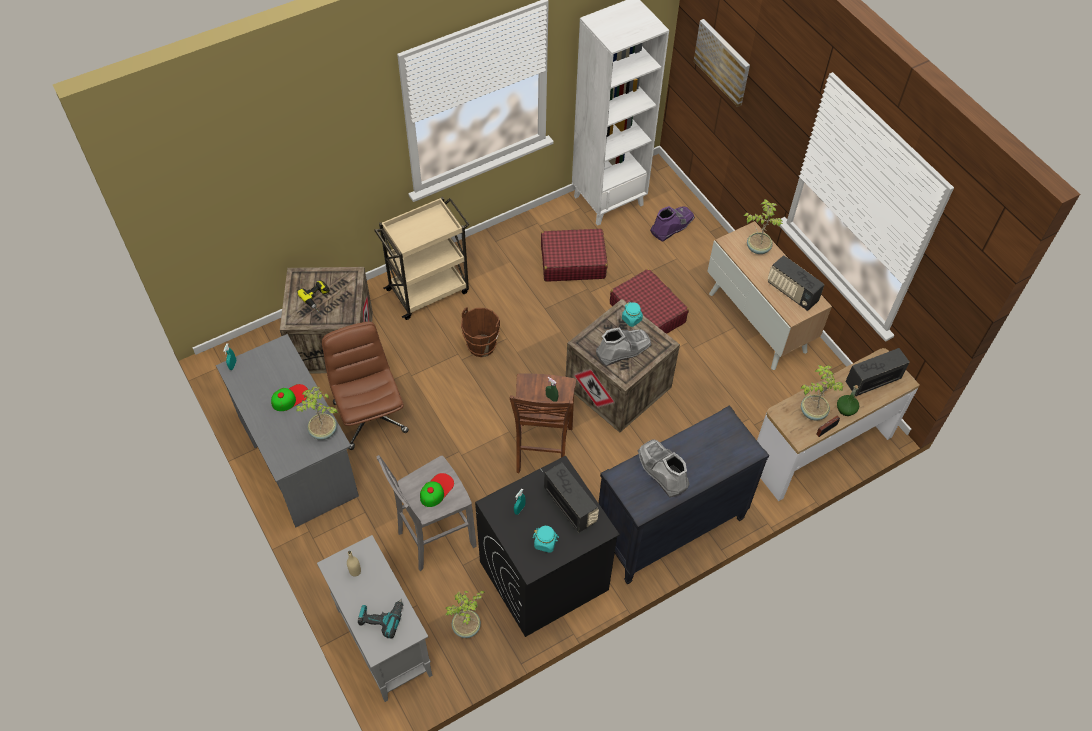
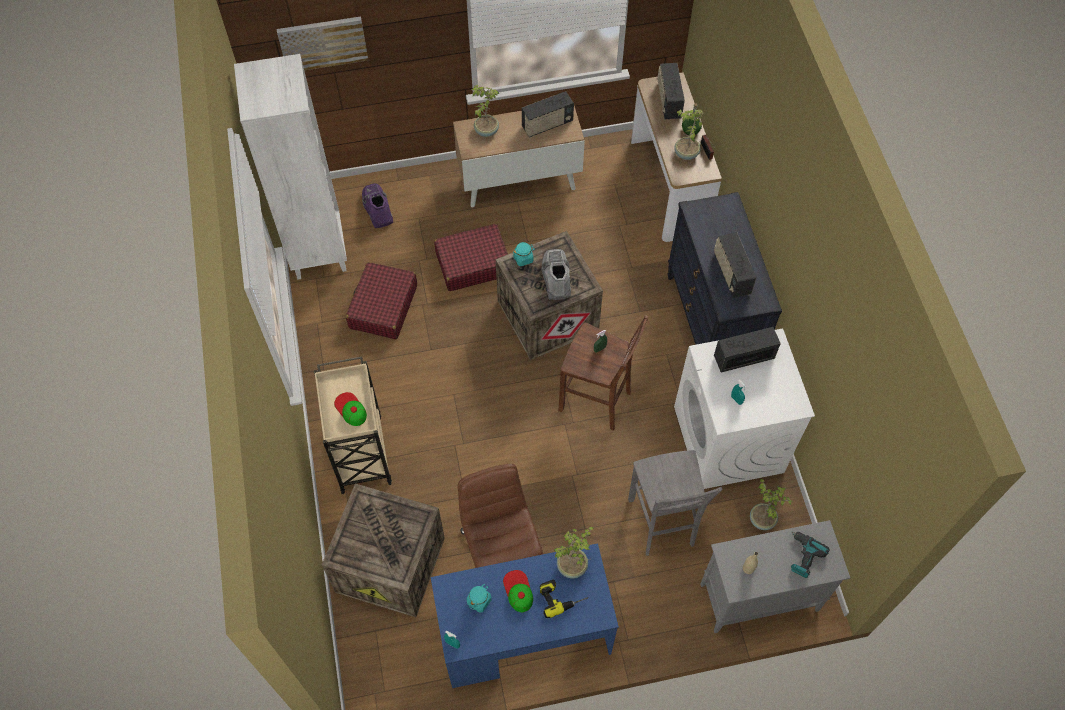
camera: 70 degrees left, 5 degrees up
grey desk [216,334,359,527] -> blue desk [431,543,619,688]
power drill [297,280,330,315] -> power drill moved to [540,579,588,618]
brown office chair [322,322,409,450] -> brown office chair turned 75 degrees clockwise [458,464,543,568]
cap [420,473,454,507] -> cap moved to [334,392,367,426]
brown bucket [461,307,500,357] -> none
black washing machine [475,455,620,637] -> white washing machine [674,328,815,489]
turquoise jar [533,526,559,553] -> turquoise jar moved to [467,584,492,613]
grey boot [638,440,690,498] -> radio [714,232,756,298]

